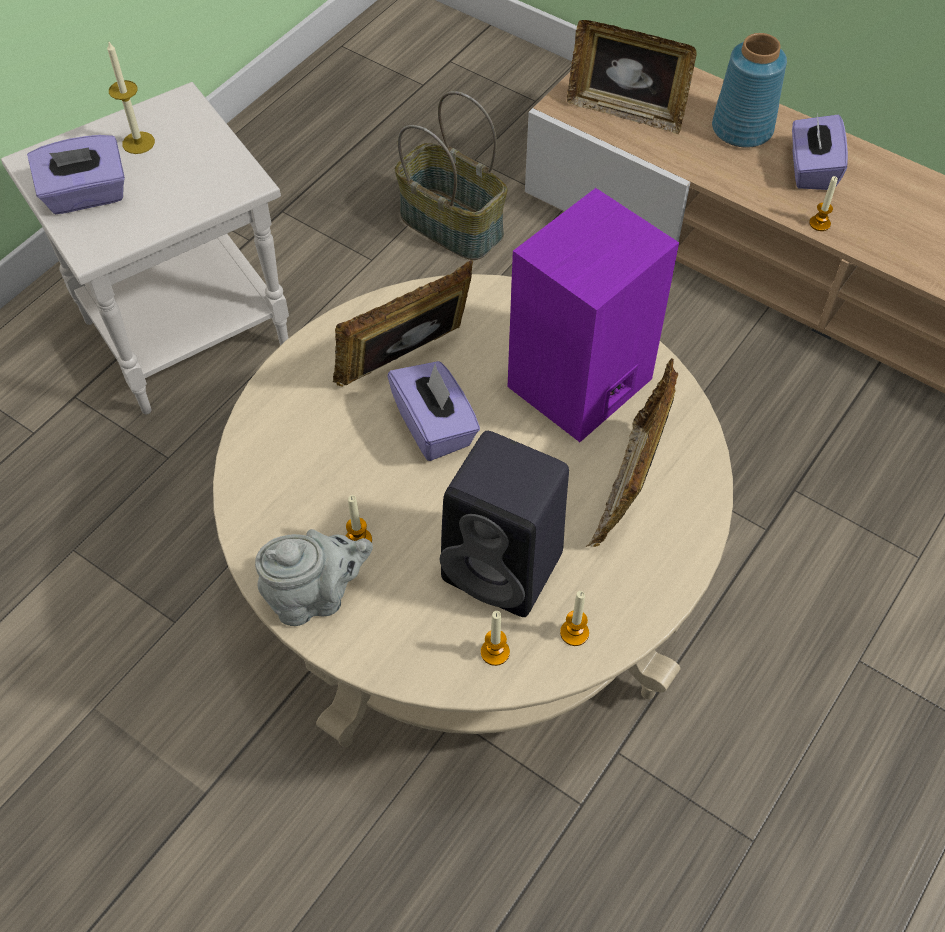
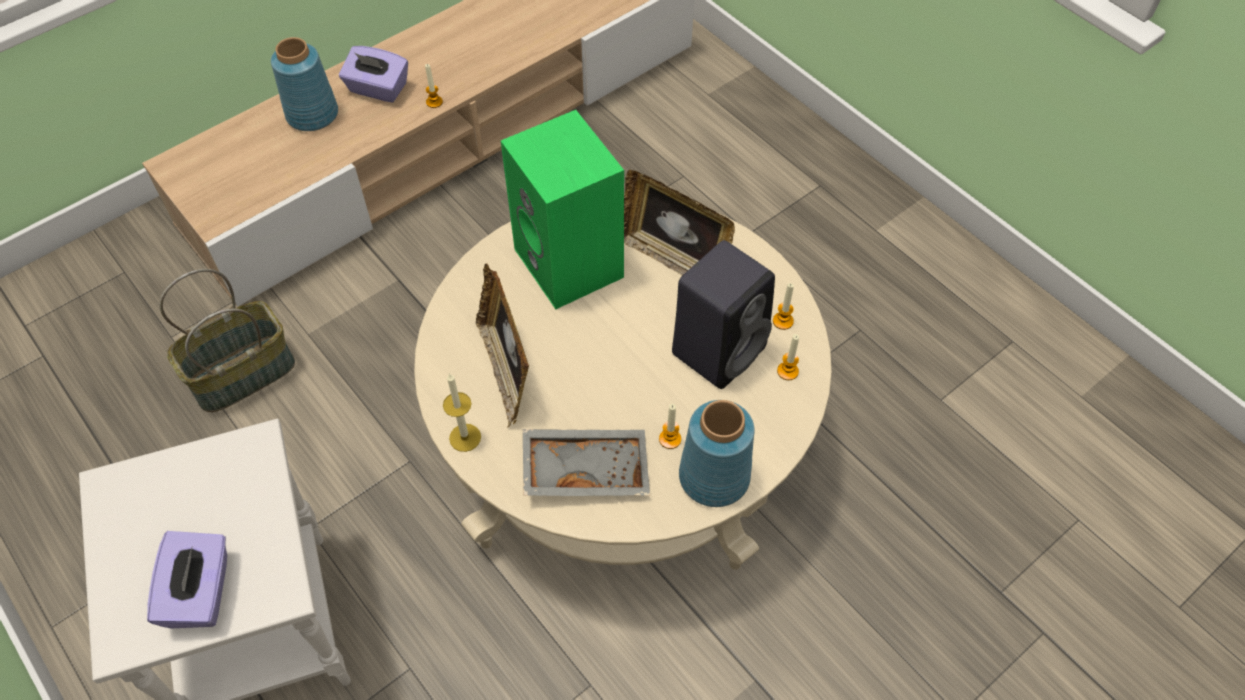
camera: 75 degrees left, 0 degrees up
candle [107,42,155,154] -> candle moved to [443,373,481,452]
grey teapot [255,529,373,626] -> blue vase [679,400,755,507]
purple tissue box [387,361,480,461] -> none
purple speaker [507,188,679,442] -> green speaker [501,110,624,309]
picture frame [567,20,697,134] -> none
none -> grey tray [523,429,650,496]

